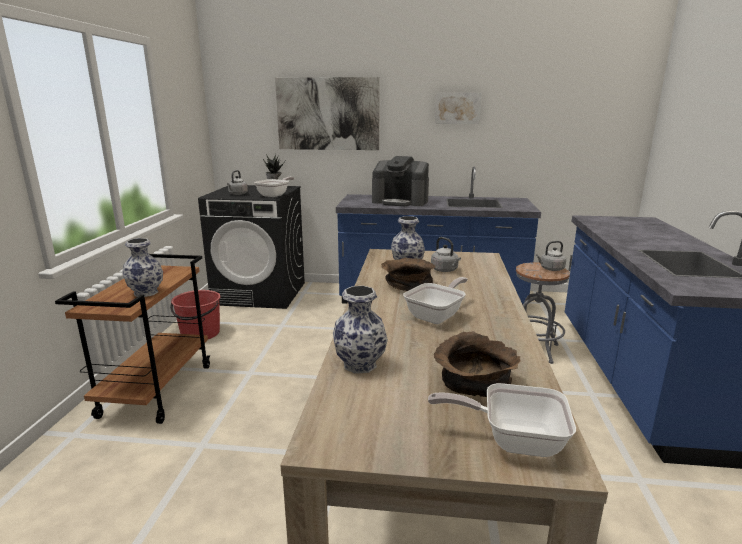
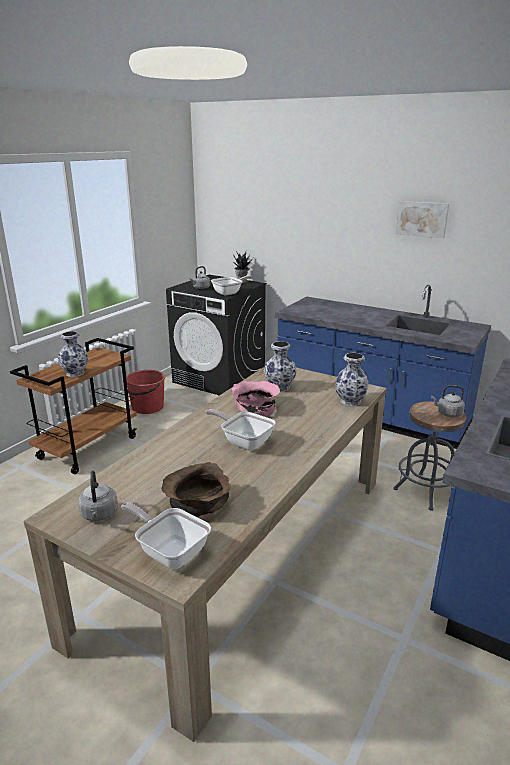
camera: 25 degrees right, 5 degrees up
picture [275,77,380,150] -> none
vase [333,286,388,374] -> vase moved to [335,353,369,406]
coffee machine [372,156,429,206] -> none
brown bowl [381,258,435,291] -> pink bowl [232,381,280,417]
frying pan [403,277,468,324] -> frying pan turned 120 degrees counterclockwise [205,409,275,450]
grey kettle [431,237,461,272] -> grey kettle moved to [78,471,118,521]

